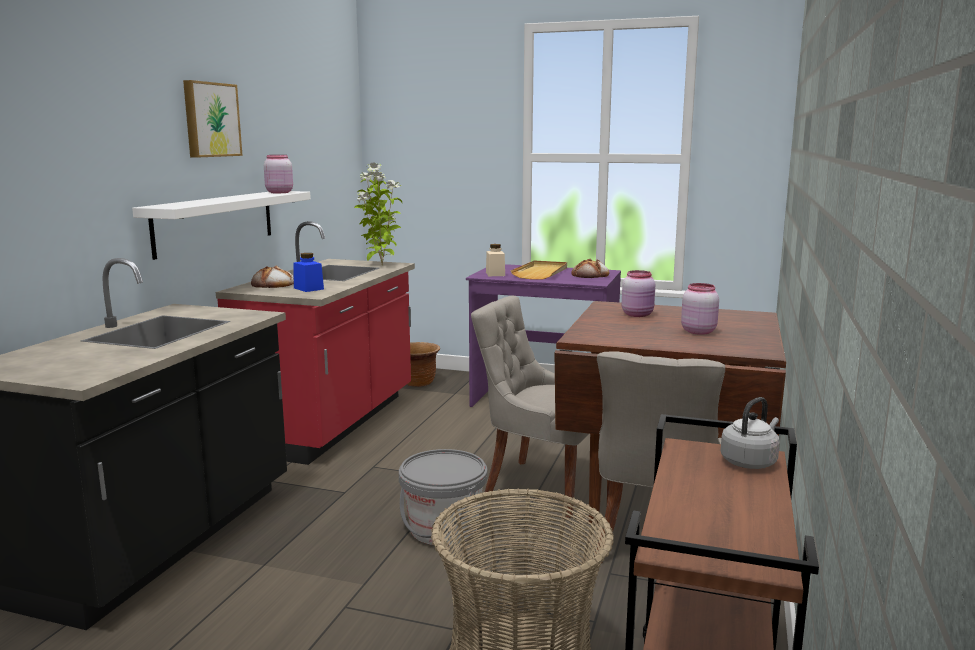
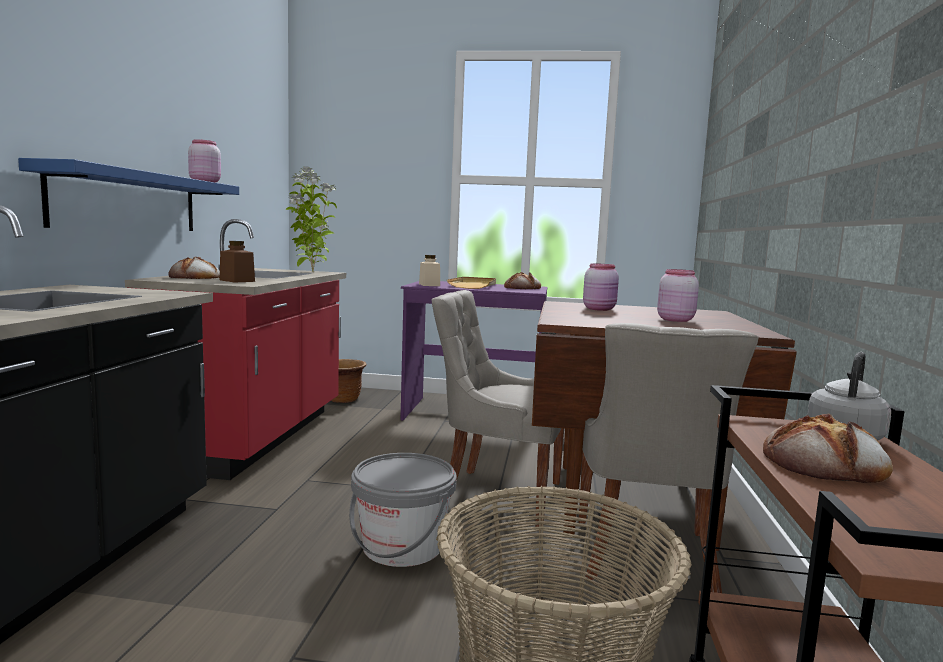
camera: 10 degrees left, 5 degrees down
white shelf [132,191,311,260] -> blue shelf [18,158,239,231]
picture [183,80,242,158] -> none
blue jar [293,253,324,292] -> brown jar [220,241,255,283]
none -> bread [763,413,893,483]

